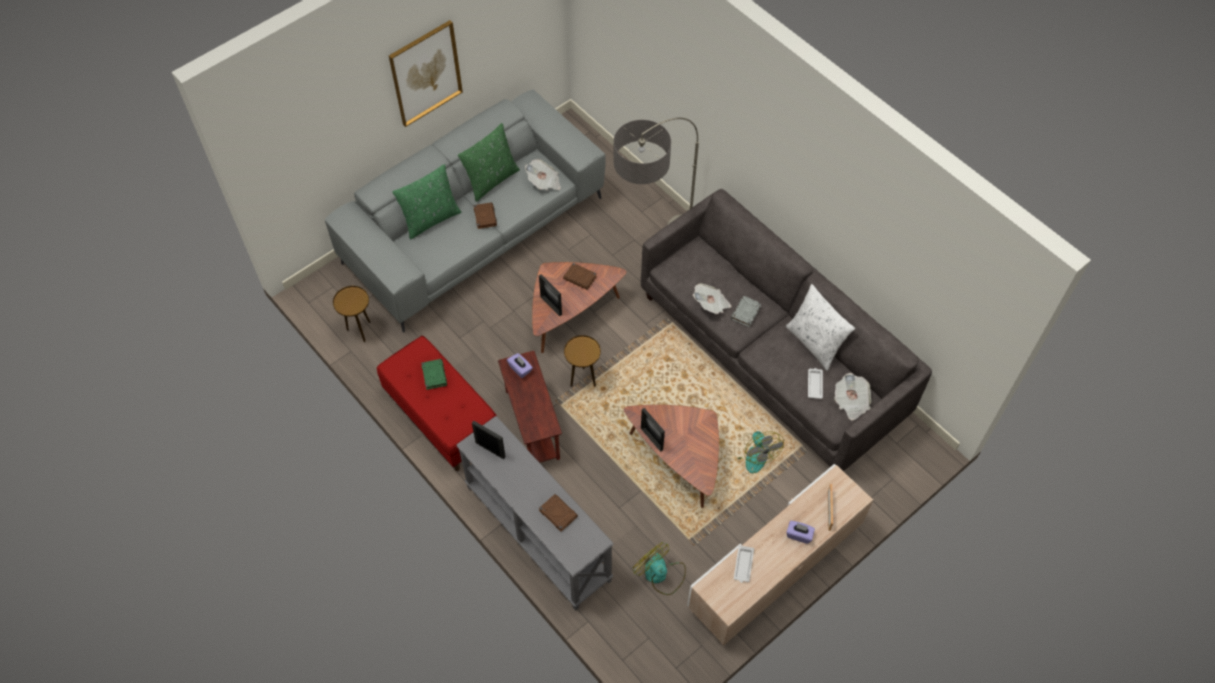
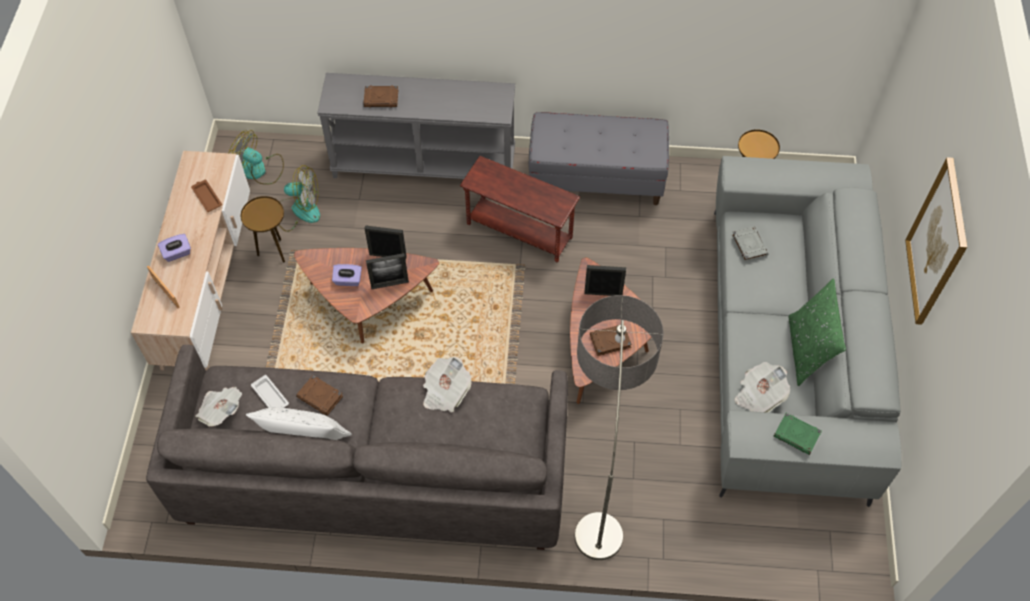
camera: 135 degrees right, 0 degrees up
red bench [377,336,497,471] -> grey bench [529,112,669,205]
green pillow [392,164,461,240] -> none
green book [421,359,447,390] -> green book moved to [774,413,822,455]
picture frame [472,421,506,459] -> picture frame moved to [366,253,409,289]
brown book [473,202,497,229] -> brown book moved to [296,375,343,416]
purple tissue box [507,353,533,378] -> purple tissue box moved to [332,264,362,286]
brown side table [564,335,601,387] -> brown side table moved to [241,196,285,262]
grey book [731,296,762,327] -> grey book moved to [732,226,768,262]
white tray [734,545,754,583] -> brown tray [191,180,222,212]
fan [737,431,784,473] -> fan moved to [229,130,284,184]

